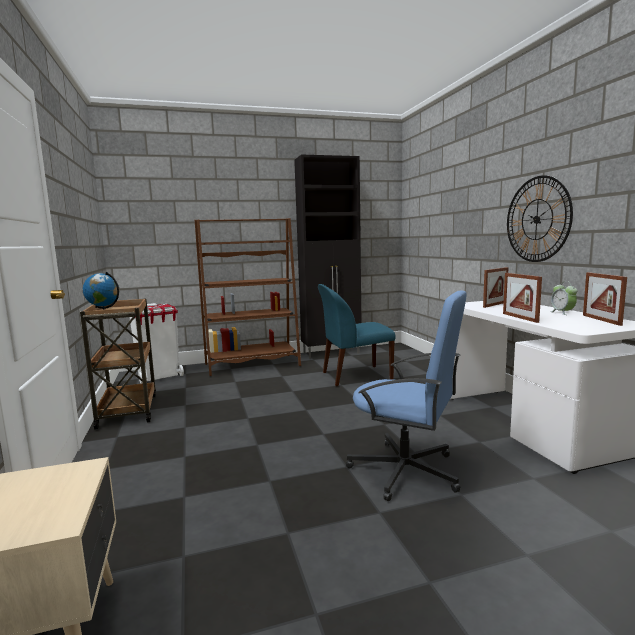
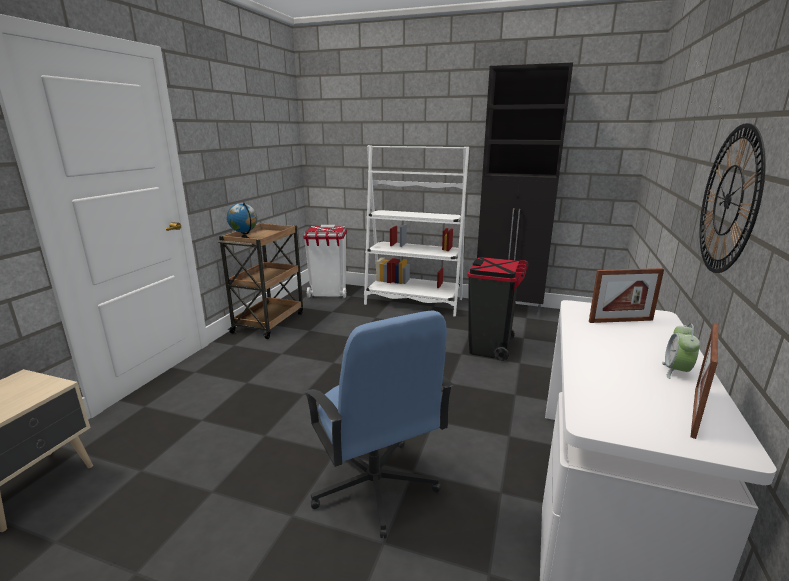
camera: 35 degrees right, 10 degrees up
brown bookcase [195,218,301,376] -> white bookcase [364,145,469,316]
blue chair [318,284,396,386] -> black trash can [467,257,529,361]
picture frame [503,273,542,323] -> none

